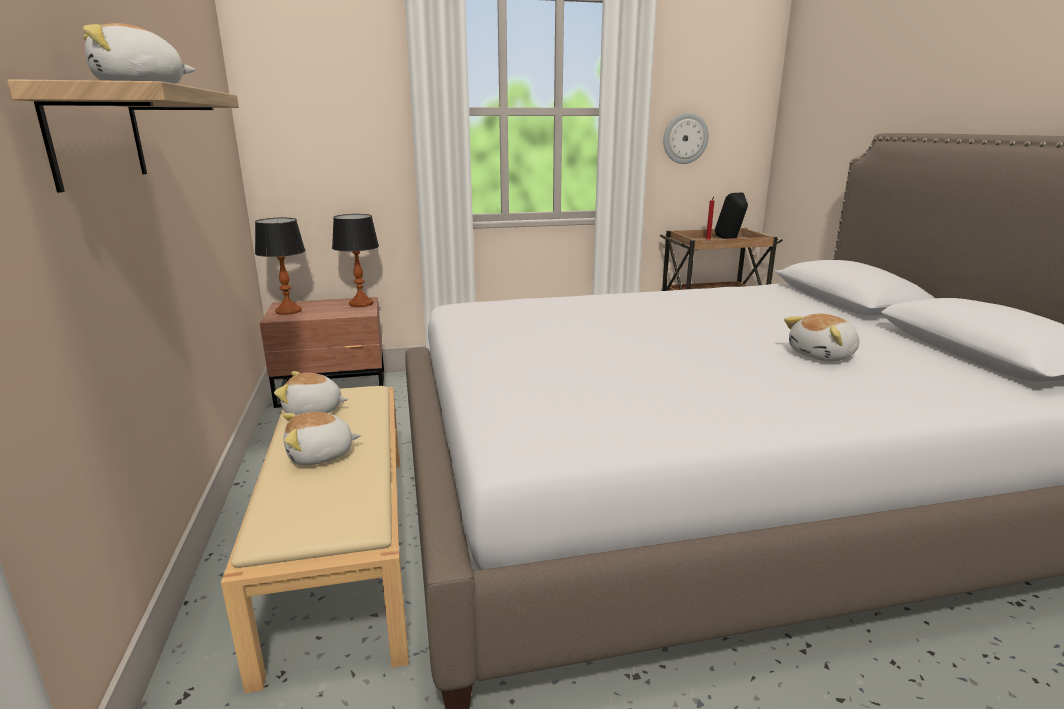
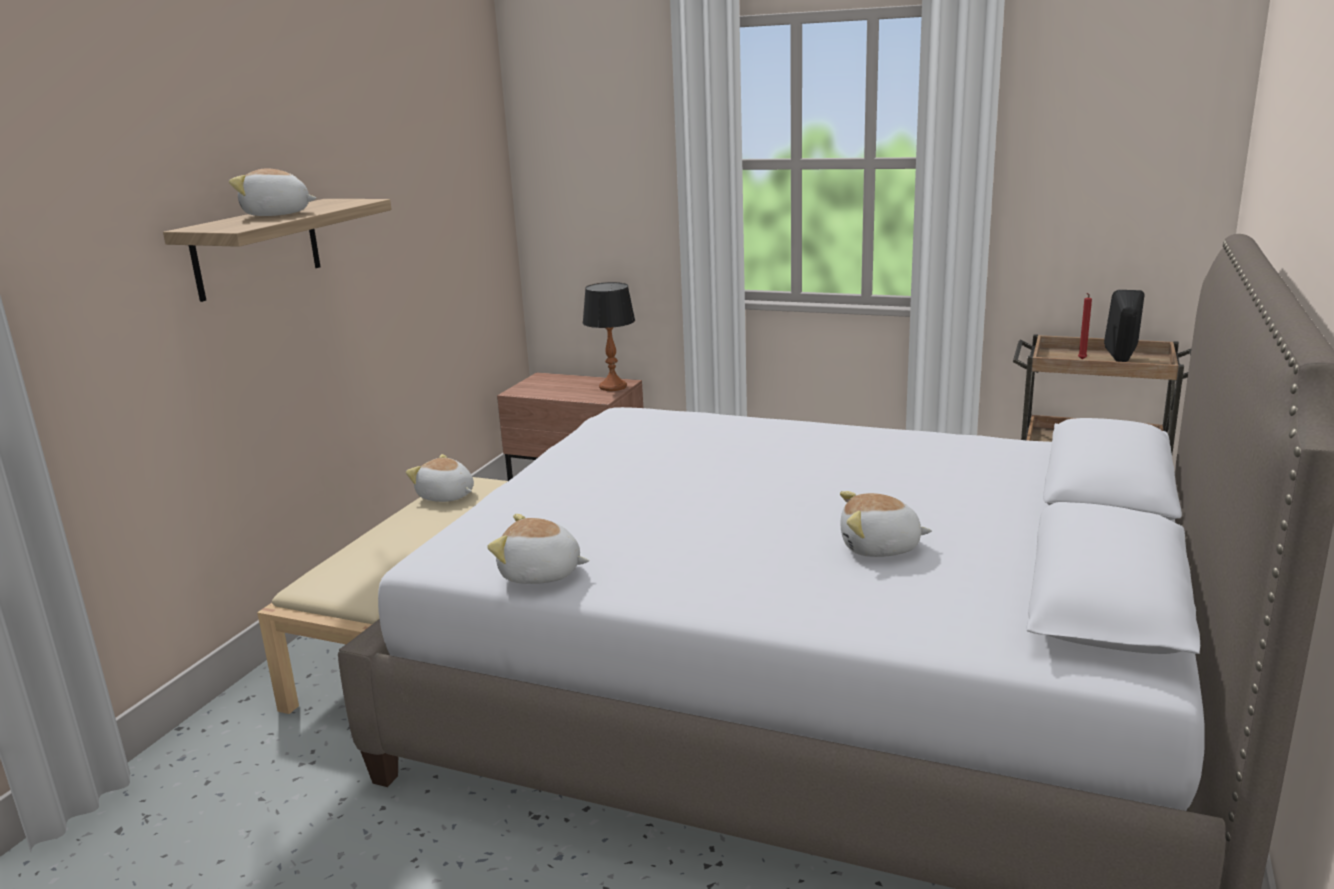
camera: 35 degrees right, 0 degrees up
table lamp [255,218,306,315] -> none
plush toy [283,412,361,465] -> plush toy moved to [487,514,589,584]
wall clock [663,113,709,164] -> none

